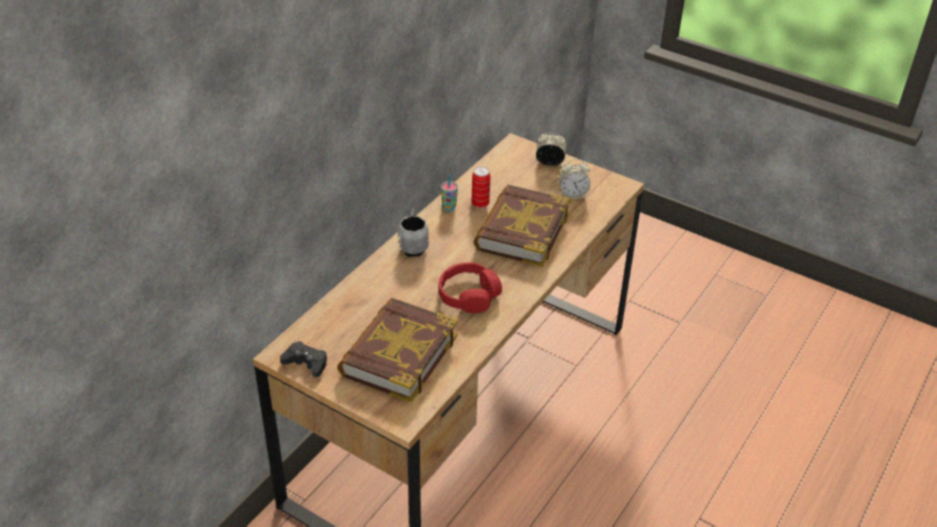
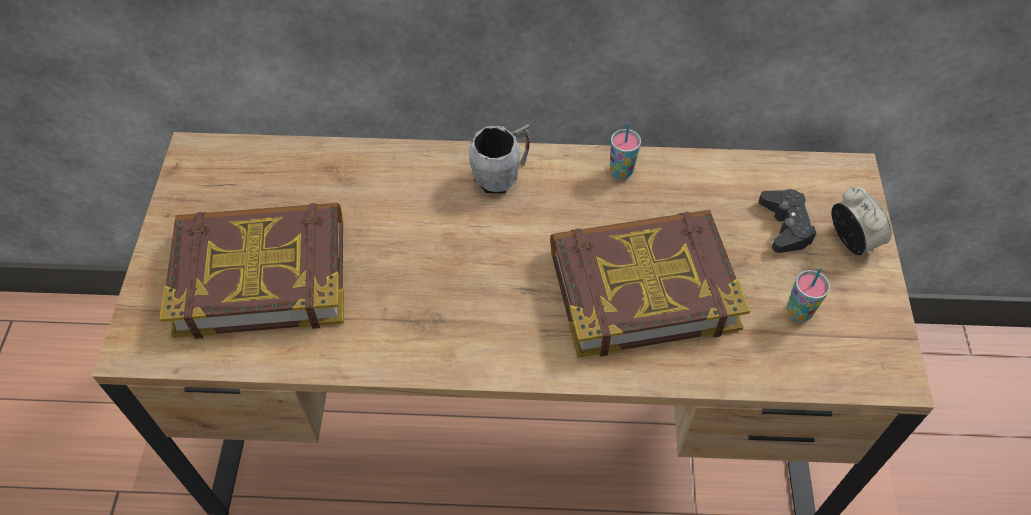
camera: 60 degrees right, 15 degrees up
black game controller [280,341,327,377] -> black game controller moved to [759,189,816,253]
red headphones [438,262,502,313] -> none
can [472,166,490,208] -> none
alarm clock [558,159,591,199] -> cup [787,268,830,322]

